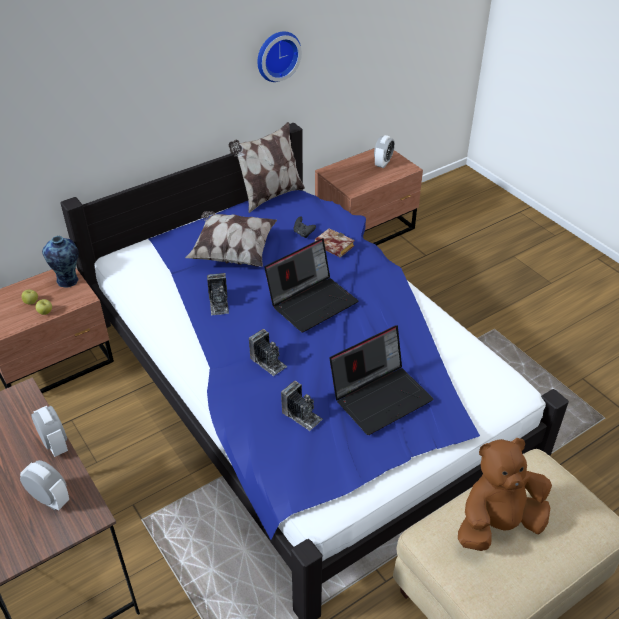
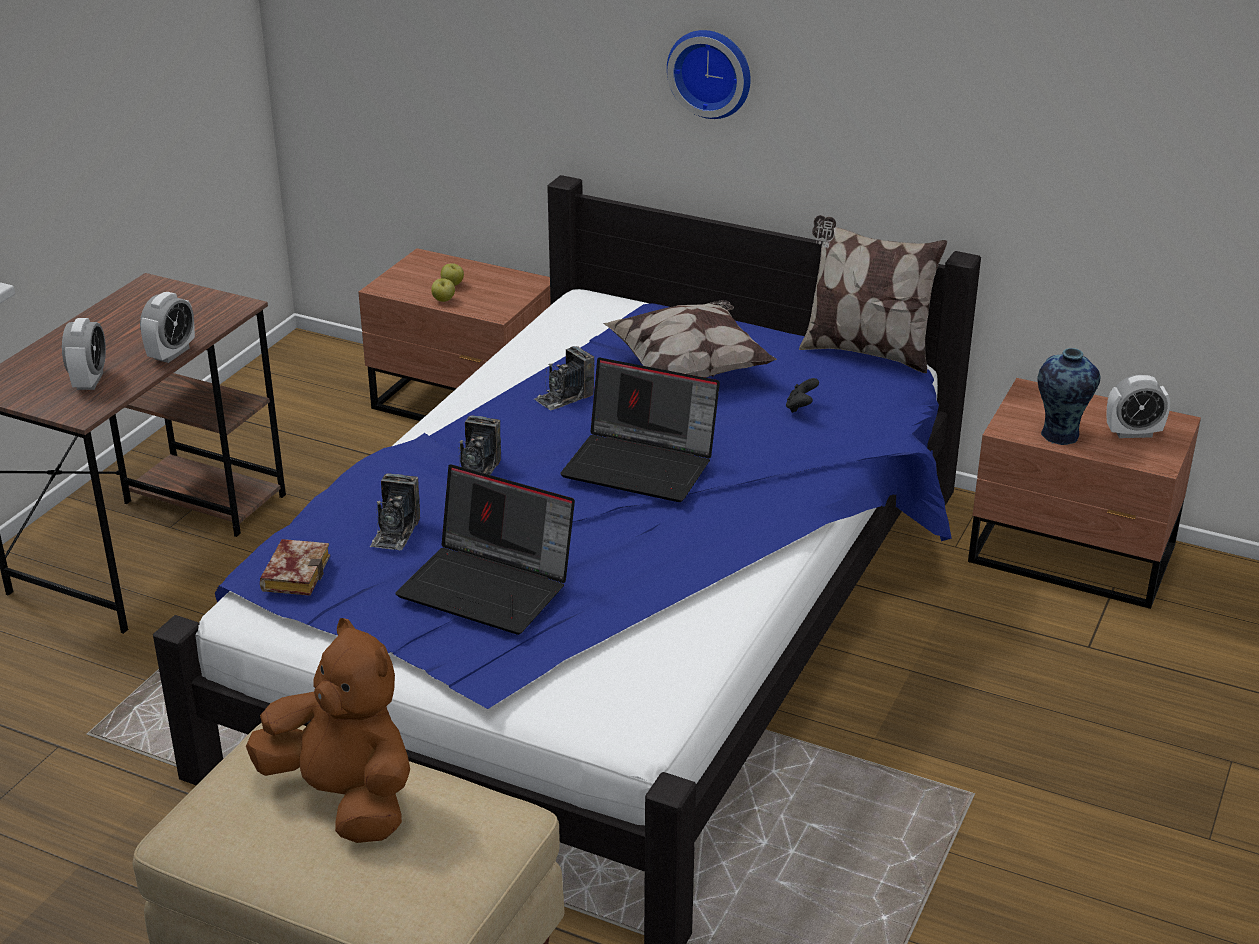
camera: 60 degrees right, 10 degrees down
vase [42,236,79,288] -> vase moved to [1037,348,1100,445]
wall clock [257,31,302,82] -> wall clock moved to [667,30,751,119]
book [315,228,355,257] -> book moved to [260,539,330,596]

